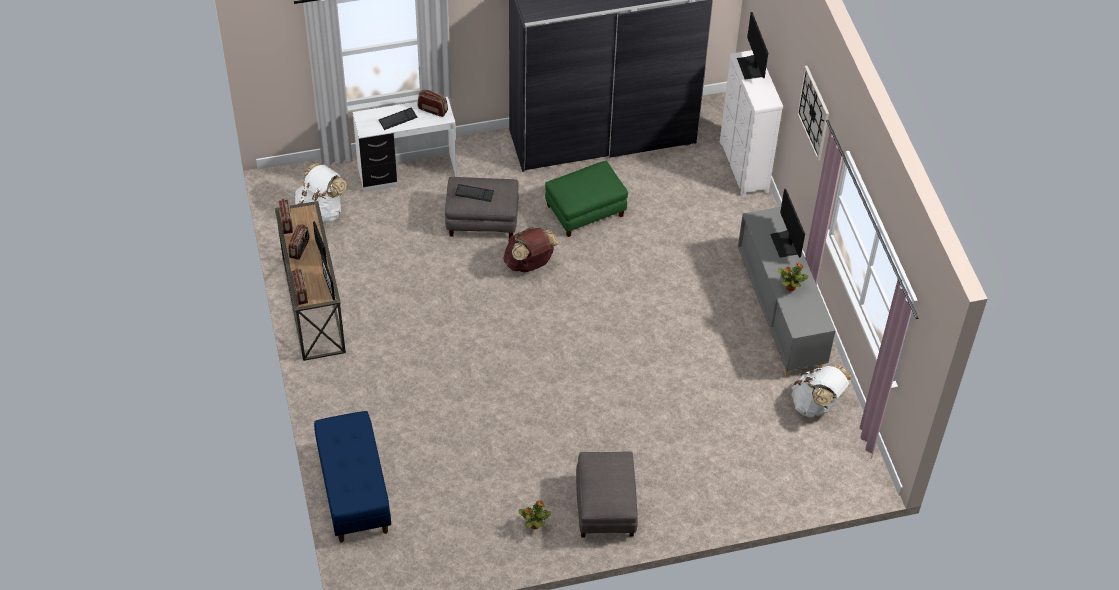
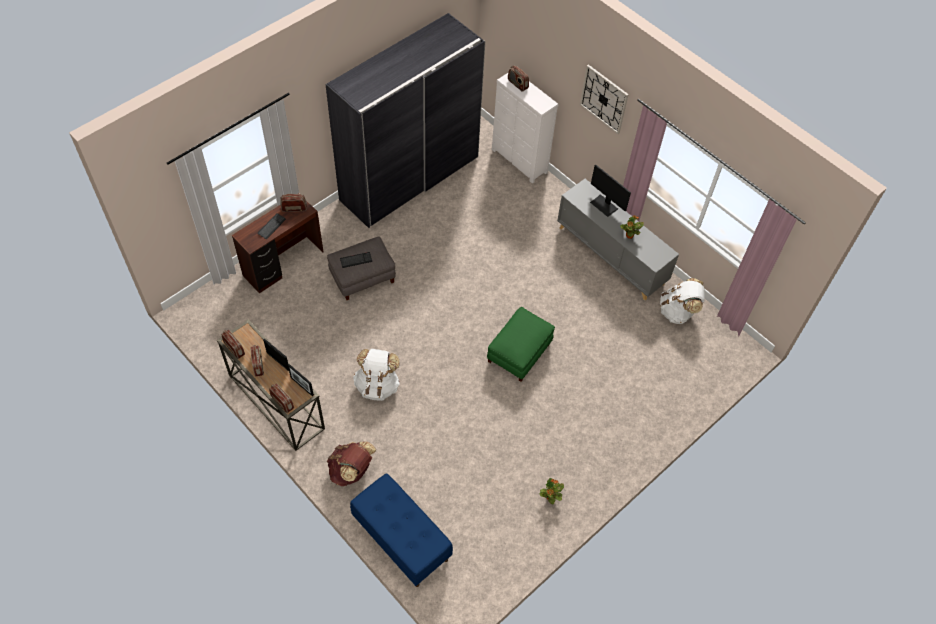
camera: 30 degrees left, 5 degrees up
white backpack [295,163,347,224] -> white backpack moved to [353,349,400,401]
white desk [353,97,457,192] -> brown desk [232,193,323,293]
brown backpack [503,227,559,272] -> brown backpack moved to [327,441,376,486]
green ottoman [545,161,628,237] -> green ottoman moved to [487,307,555,382]
grey ottoman [576,452,638,537] -> none
monitor [737,12,768,79] -> radio [508,65,529,92]

